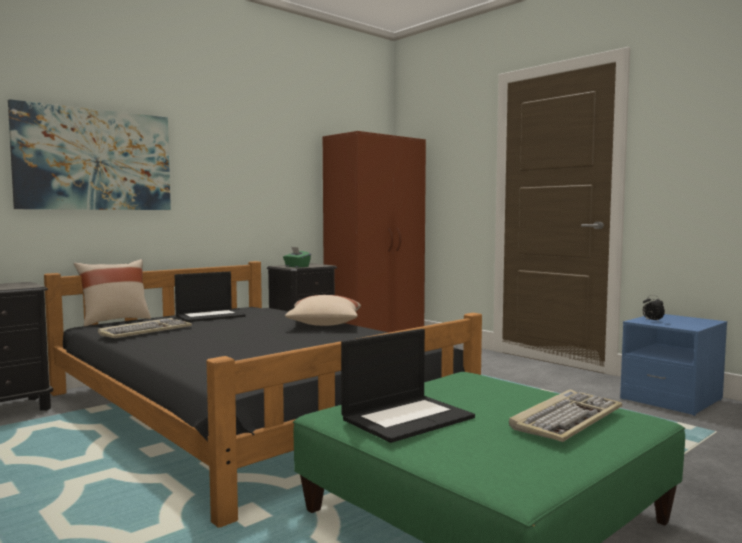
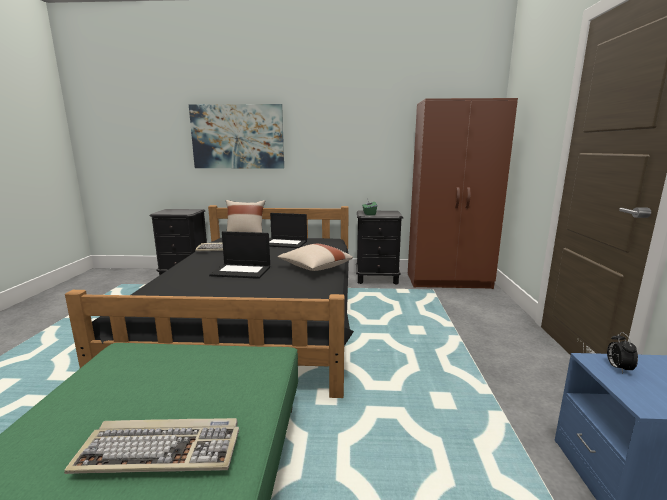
camera: 45 degrees right, 10 degrees up
laptop [341,329,475,443] -> laptop moved to [209,231,270,279]

